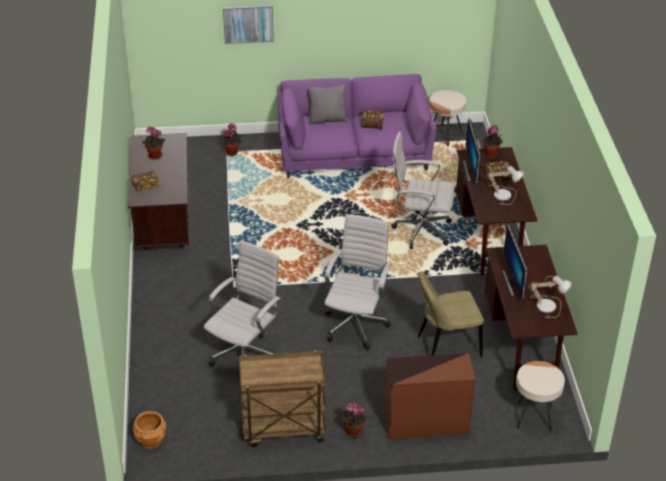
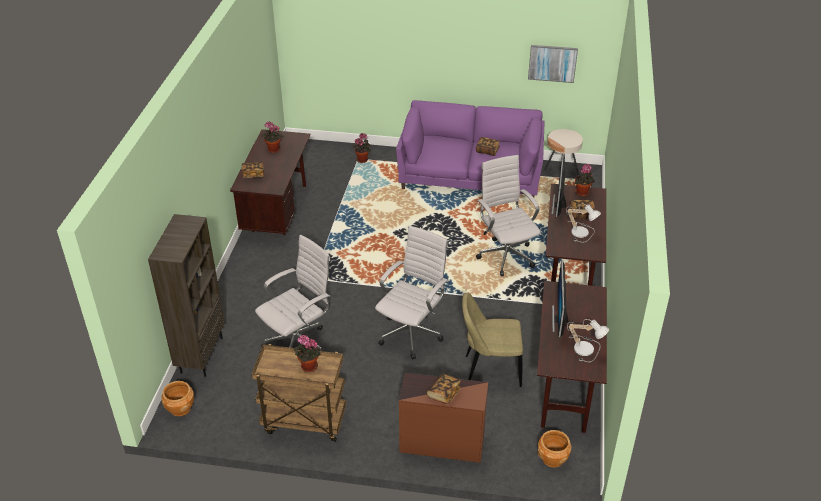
camera: 15 degrees right, 0 degrees up
picture [223,5,274,44] -> picture moved to [528,45,578,83]
grey pillow [308,85,347,125] -> none
potted plant [341,403,367,438] -> potted plant moved to [294,335,321,372]
white office chair [391,131,454,249] -> white office chair turned 45 degrees clockwise [476,155,541,276]
beige side table [516,361,565,431] -> brown planter [538,430,571,467]
none -> brown bookcase [148,214,225,377]
none -> book [427,374,461,405]

